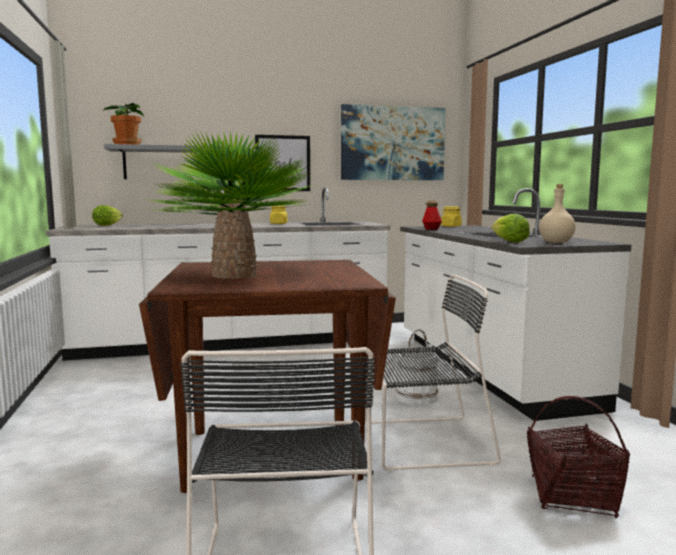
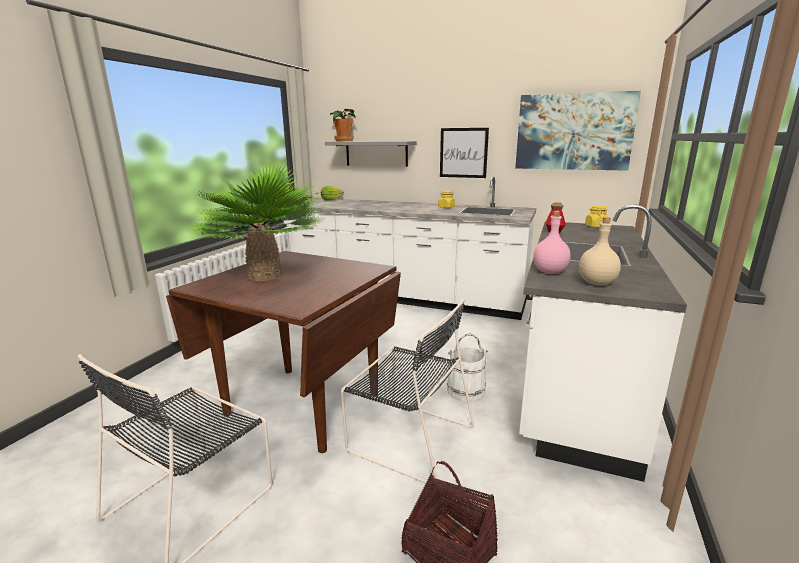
camera: 35 degrees right, 10 degrees up
lettuce [492,214,530,243] -> pink bottle [534,211,571,274]

